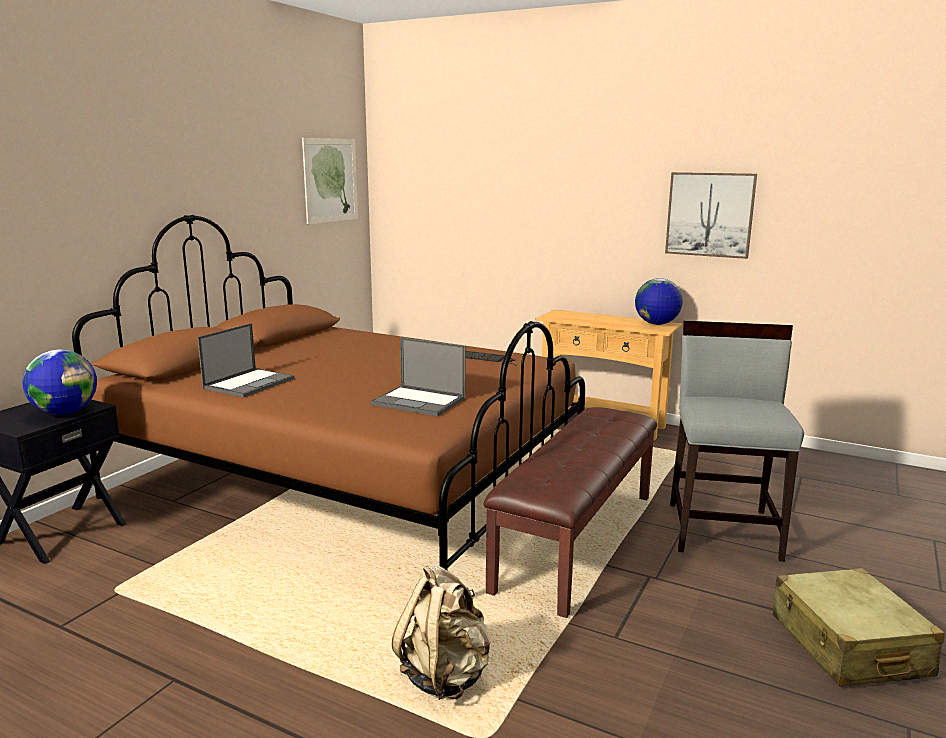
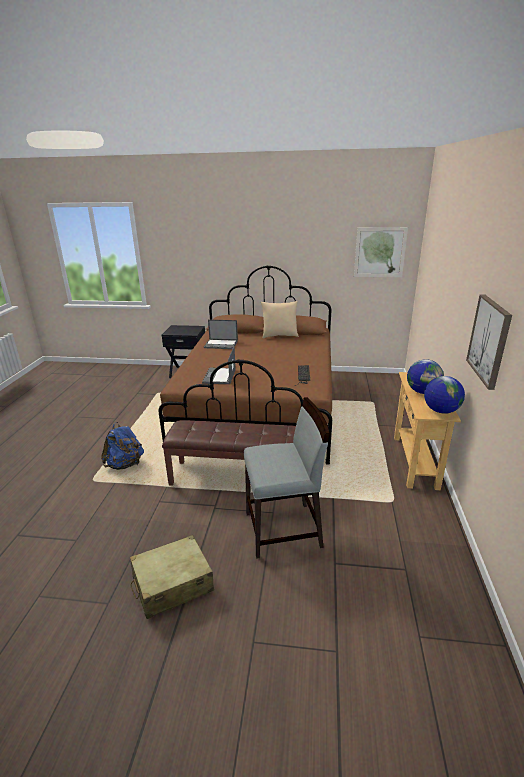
camera: 70 degrees right, 10 degrees up
globe [22,350,97,415] -> globe moved to [407,359,444,394]
beige backpack [392,565,491,700] -> blue backpack [101,422,144,470]
none -> beige pillow [261,301,299,338]

